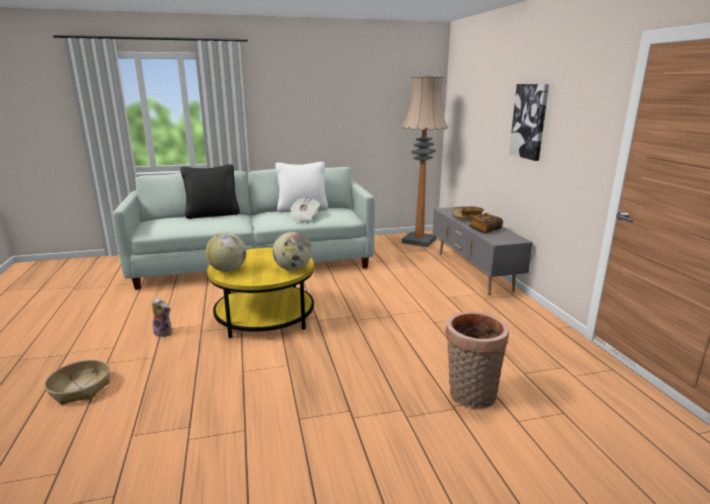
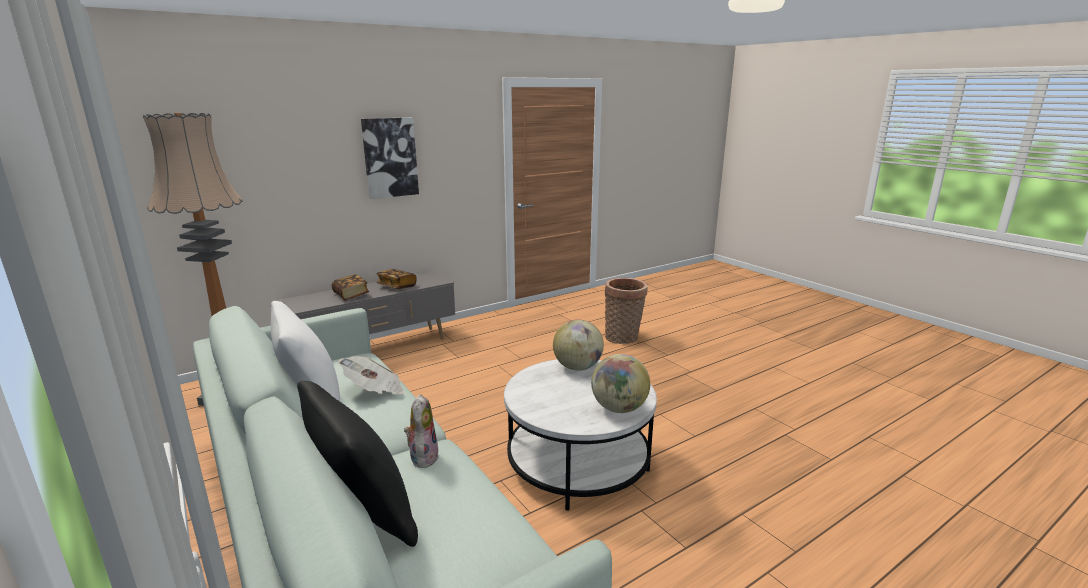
camera: 110 degrees left, 0 degrees up
basket [44,360,110,405] -> none
plush toy [152,298,172,337] -> plush toy moved to [404,394,439,468]
yellow coffee table [207,248,314,338] -> white coffee table [504,359,657,510]

